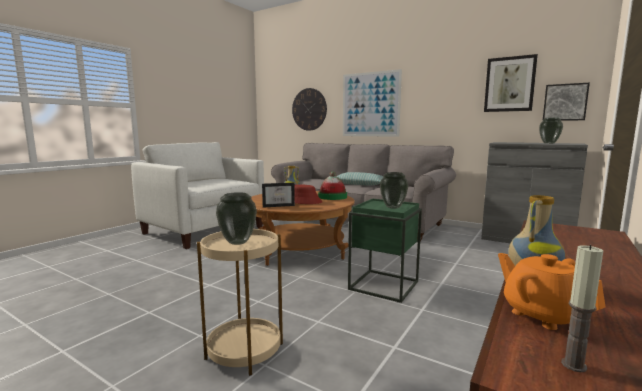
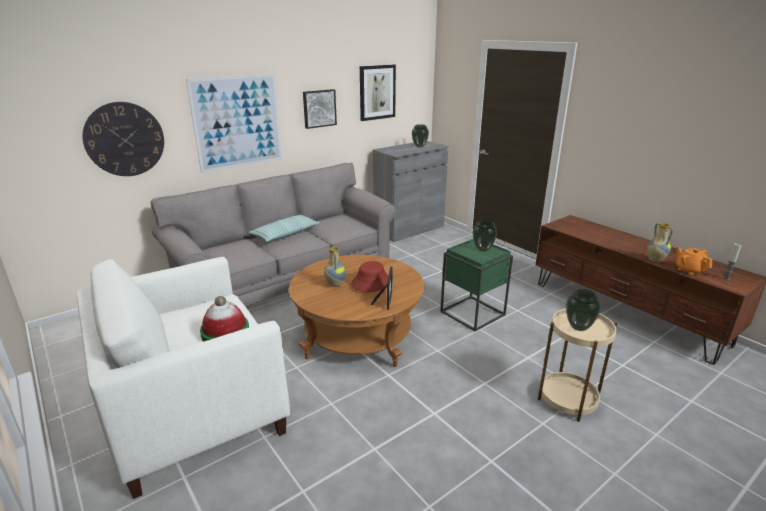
camera: 70 degrees left, 15 degrees up
hat [318,171,347,200] -> hat moved to [200,296,249,342]
orange teapot [498,253,606,330] -> orange teapot turned 75 degrees clockwise [676,246,712,275]
picture [543,83,590,121] -> picture moved to [303,89,337,129]

